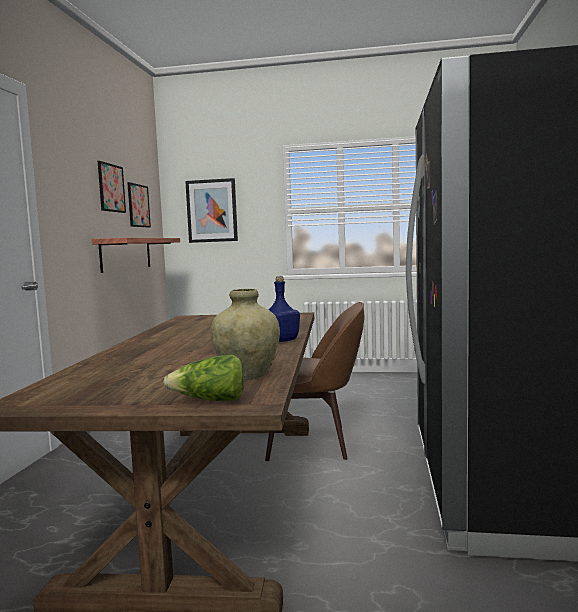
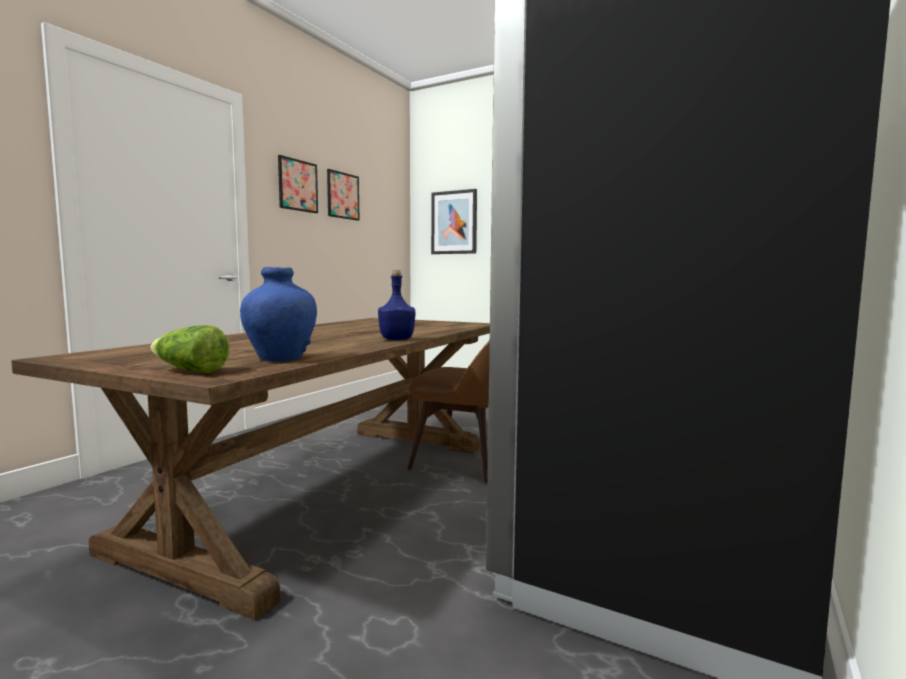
camera: 20 degrees right, 0 degrees up
shelf [92,238,180,273] -> none
picture [127,182,151,227] -> picture moved to [278,155,318,213]
beige vase [210,289,280,380] -> blue vase [240,267,317,362]

